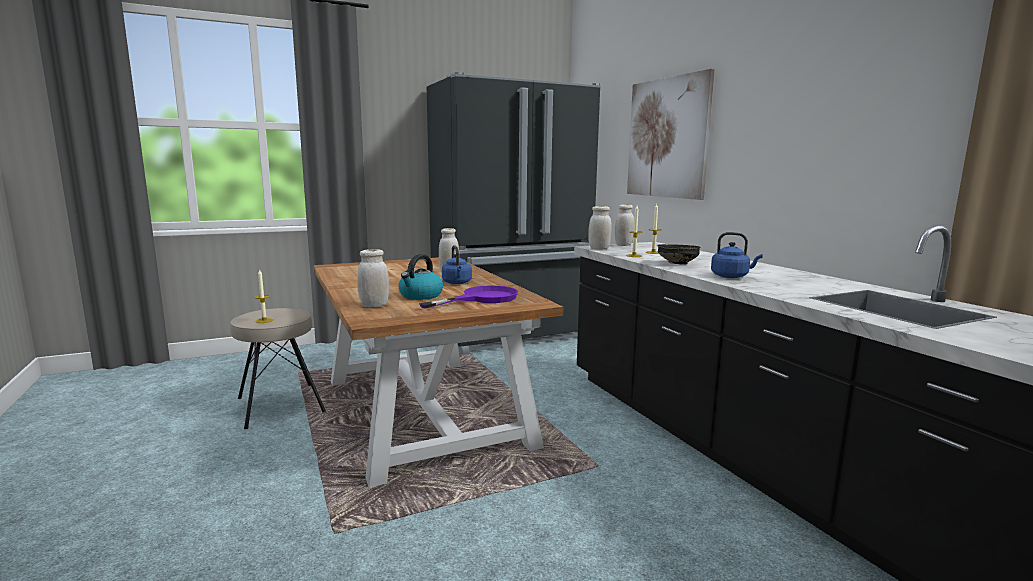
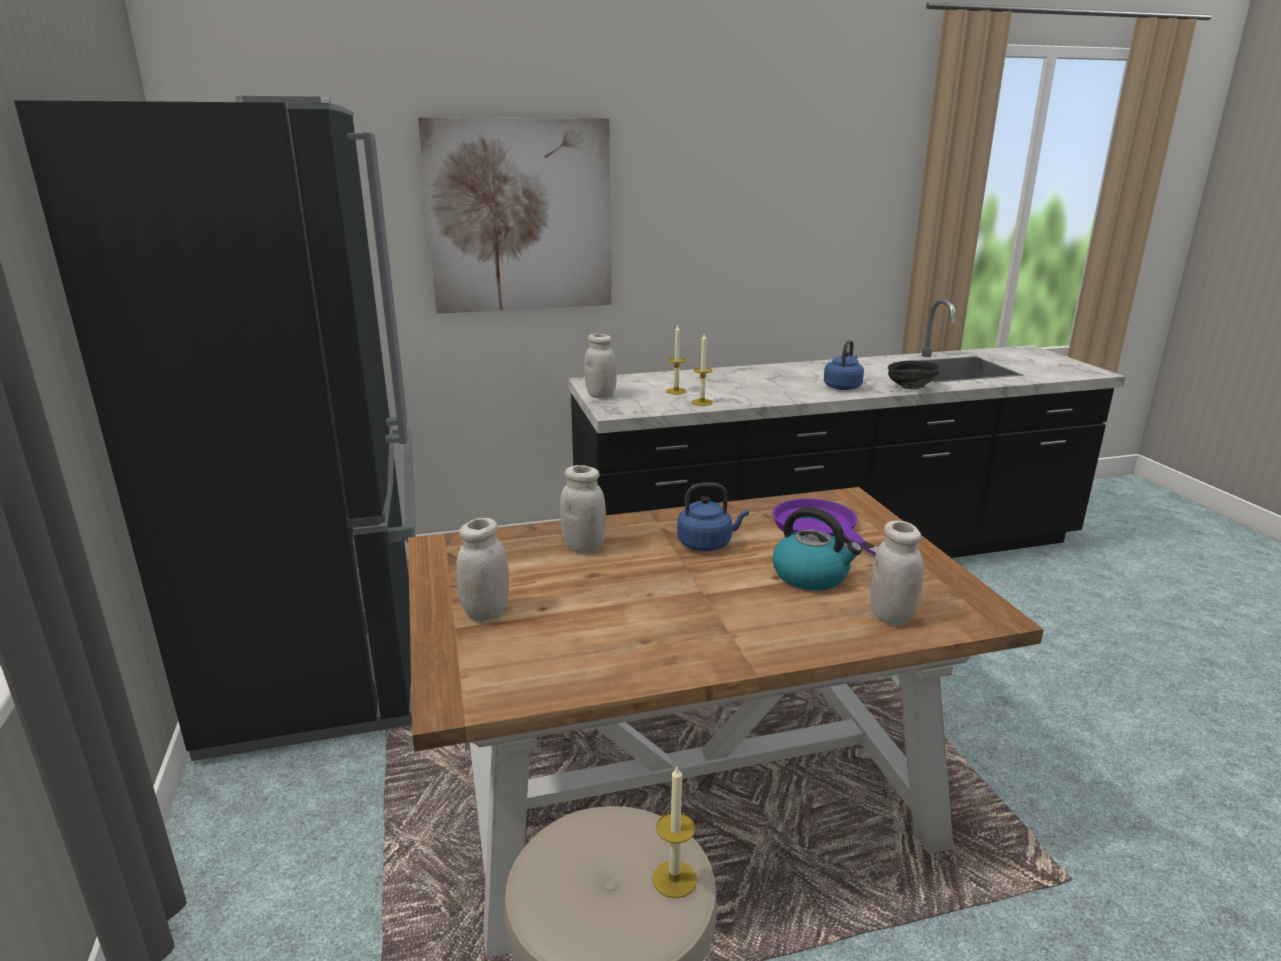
camera: 80 degrees left, 10 degrees up
white jar [588,206,612,250] -> white jar moved to [456,518,509,622]
black bowl [657,244,701,265] -> black bowl moved to [888,360,940,389]

